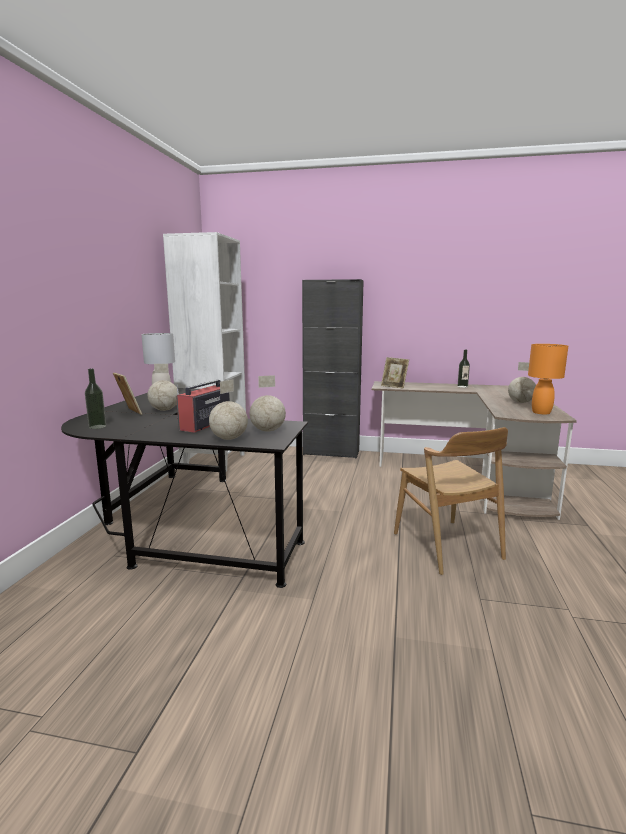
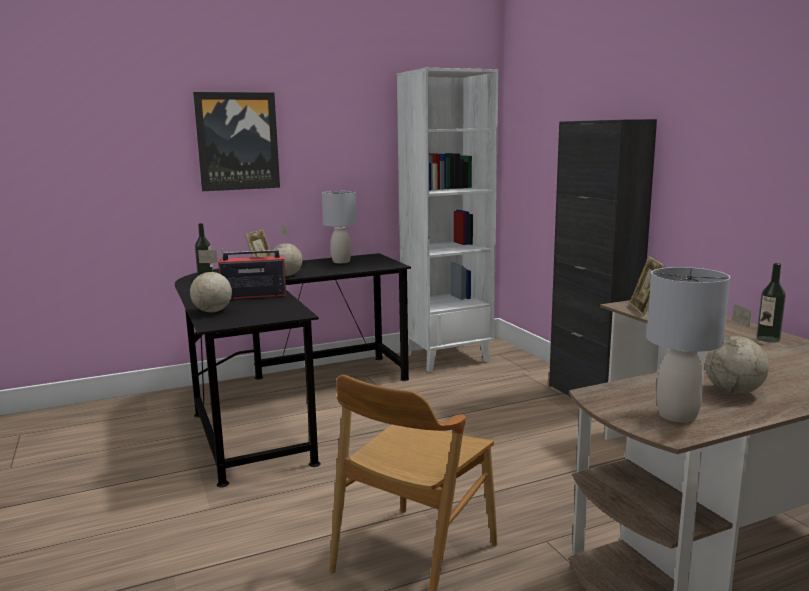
camera: 55 degrees right, 0 degrees up
globe [249,375,286,432] -> none
orange table lamp [528,344,568,415] -> grey table lamp [646,267,730,423]
none -> picture [193,92,280,191]

